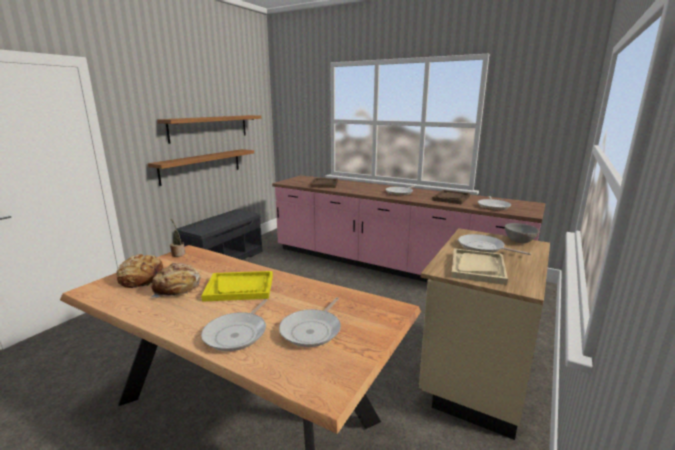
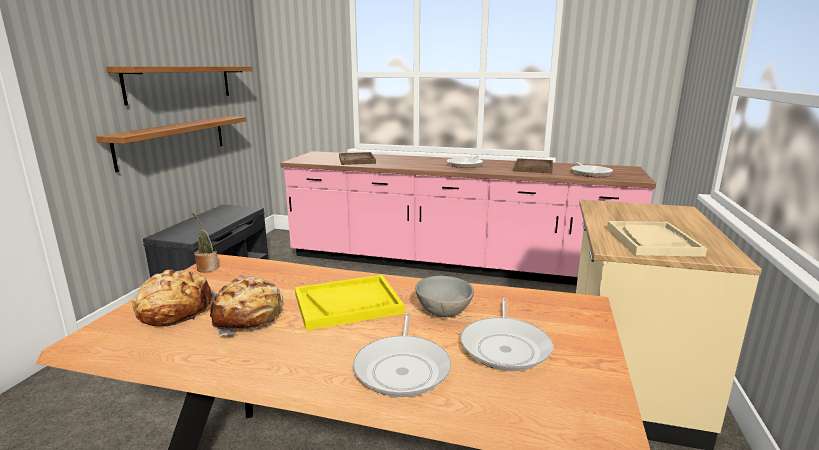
camera: 15 degrees left, 0 degrees up
frying pan [458,234,531,255] -> none
grey bowl [505,223,539,243] -> grey bowl moved to [415,276,474,317]

